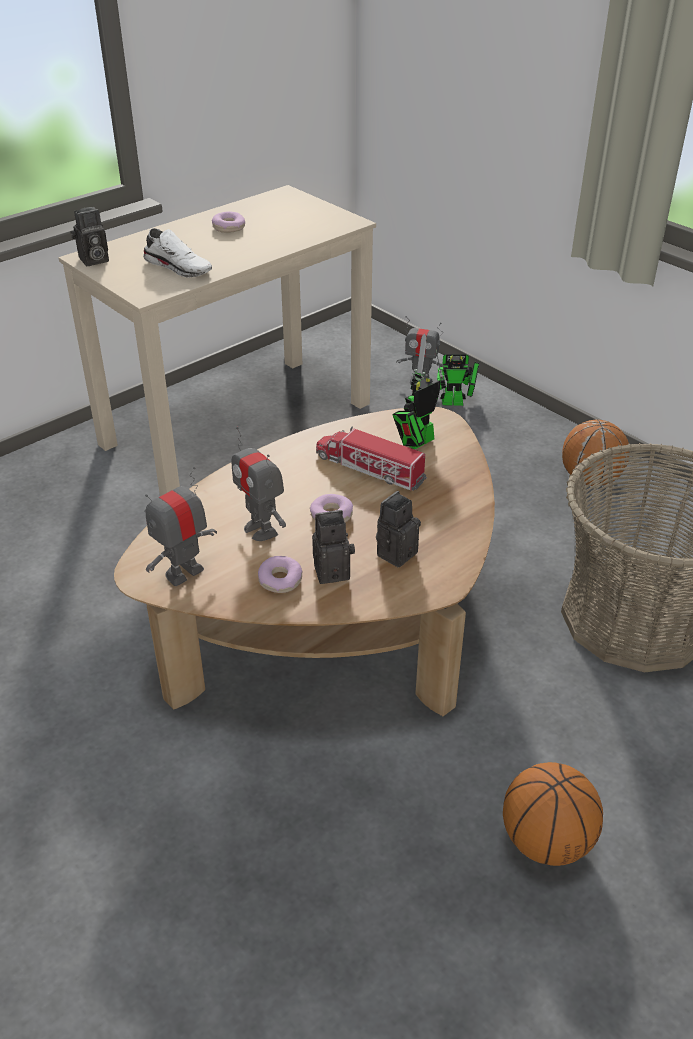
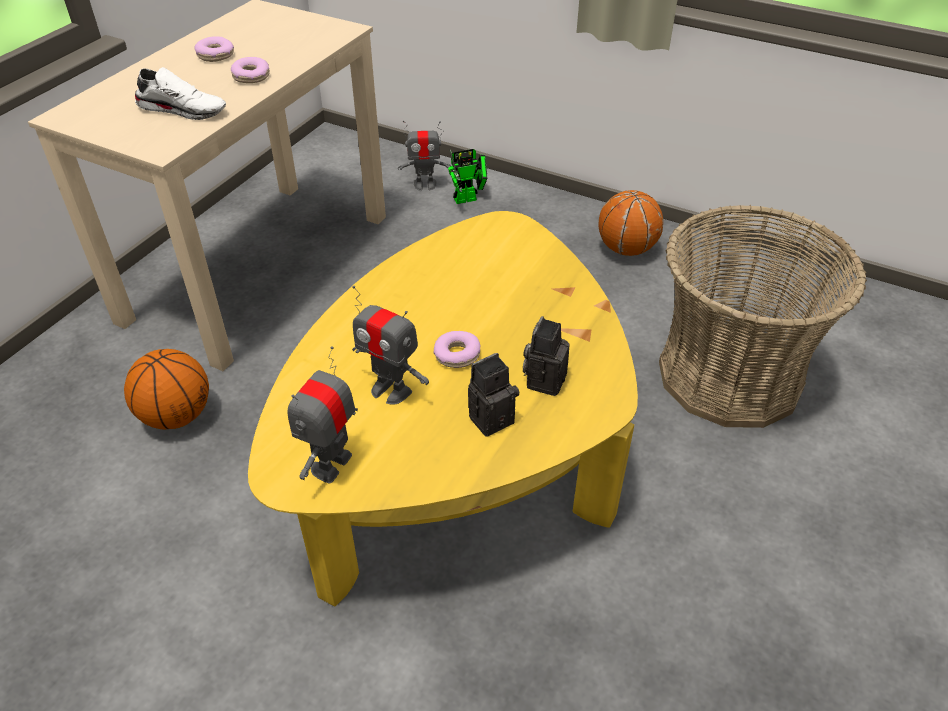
camera: 20 degrees left, 5 degrees up
camera [70,207,109,266] -> none
brown coffee table [114,407,495,716] -> yellow coffee table [248,211,638,606]
donut [258,556,302,593] -> donut moved to [231,57,270,83]
toy truck [316,427,427,491] -> none
toy robot [392,334,440,450] -> none
basketball [503,762,603,866] -> basketball moved to [124,349,209,430]

